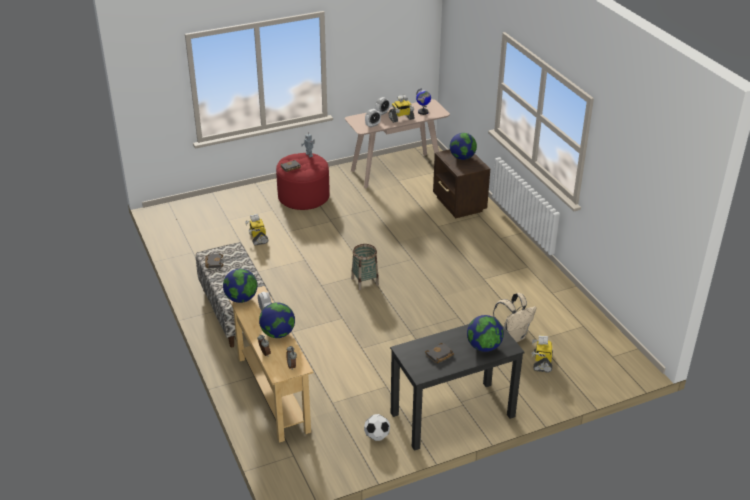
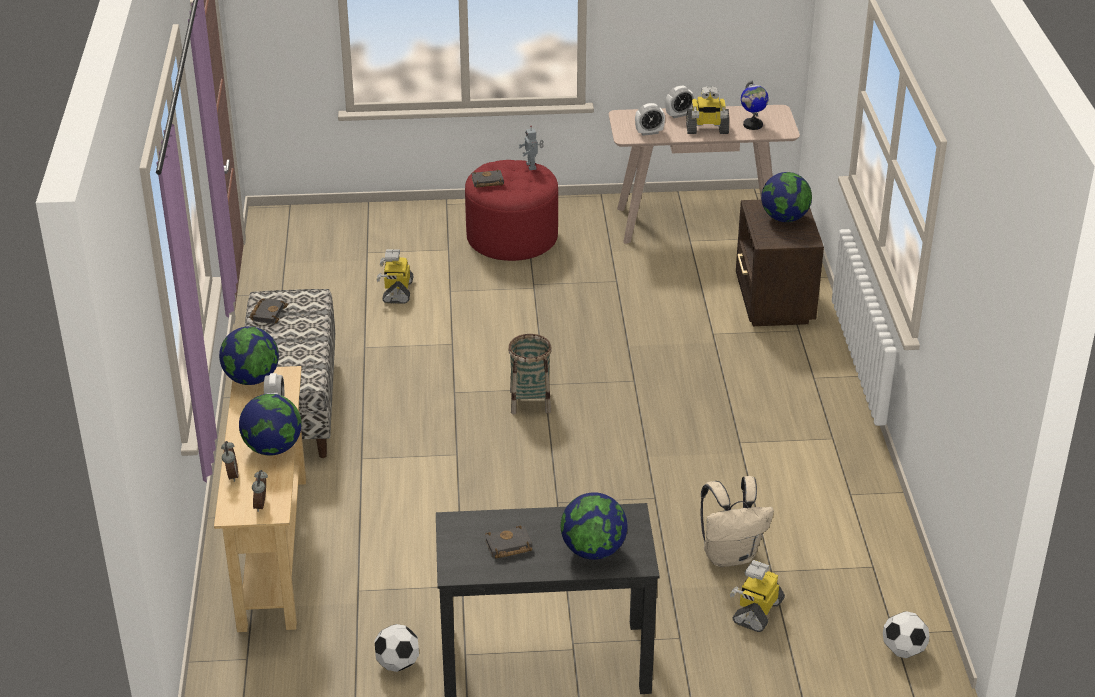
camera: 20 degrees right, 0 degrees up
none -> football [883,611,930,658]

